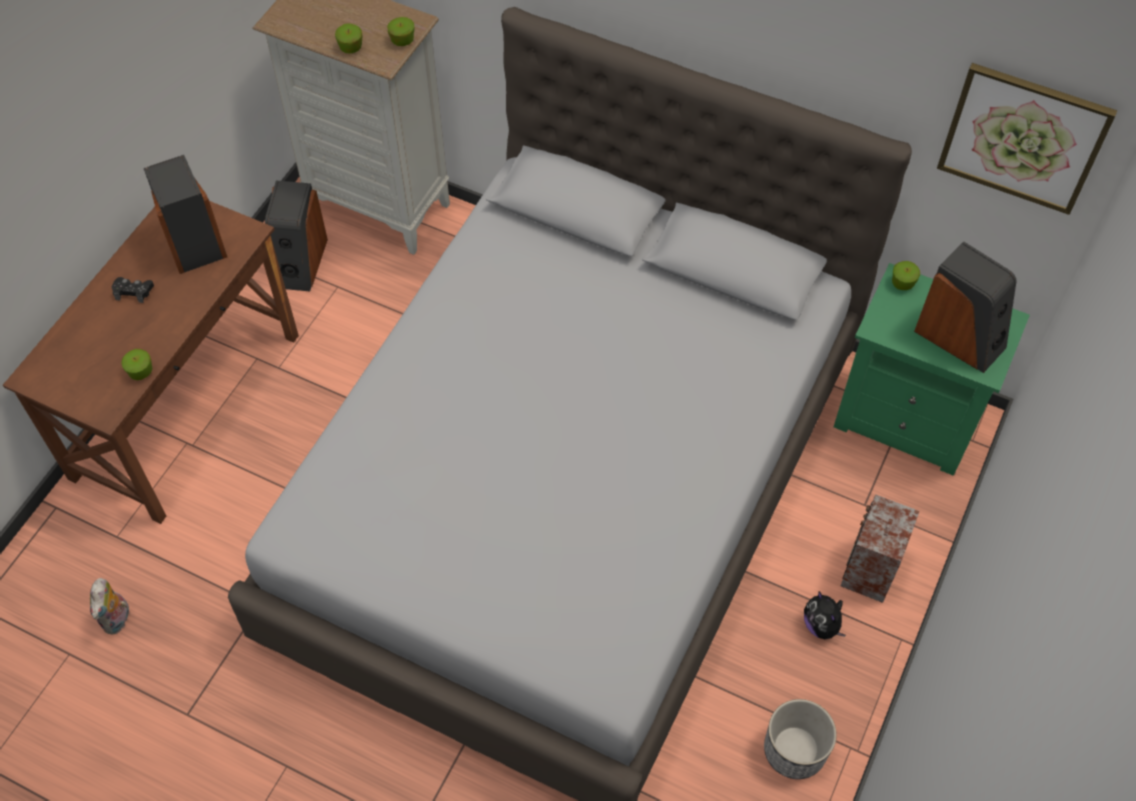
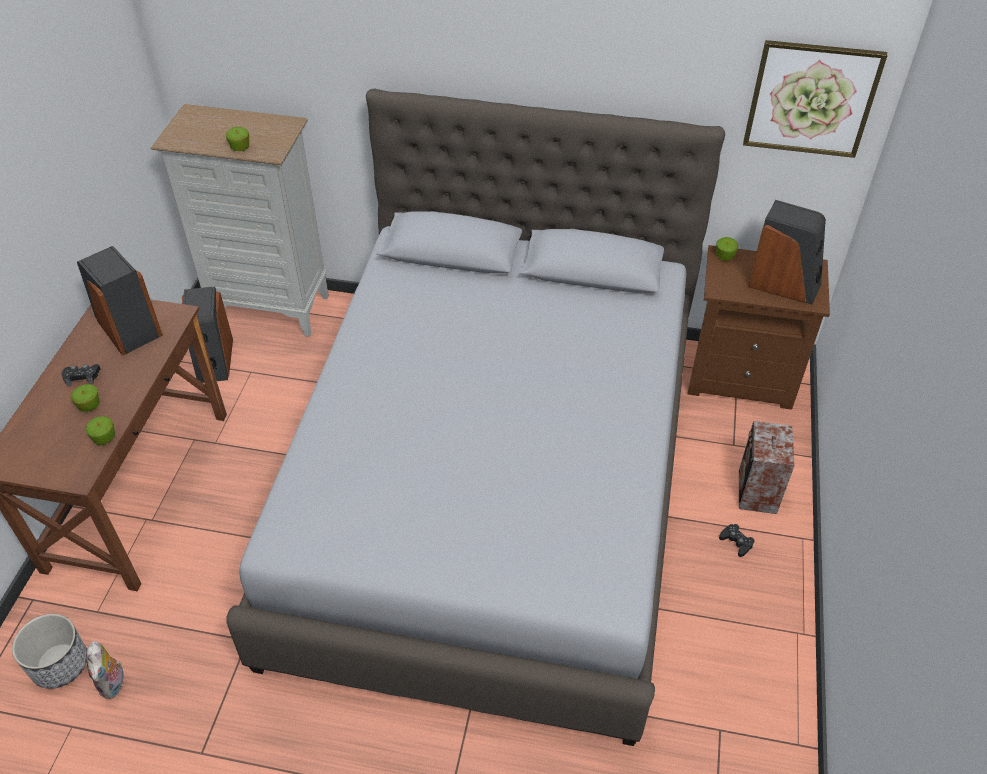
camera: 15 degrees left, 10 degrees down
apple [387,17,414,46] -> apple moved to [70,384,100,412]
planter [764,699,837,779] -> planter moved to [12,614,87,689]
plush toy [804,591,846,639] -> black game controller [719,524,755,557]
green nightstand [834,263,1030,476] -> brown nightstand [688,245,830,410]

